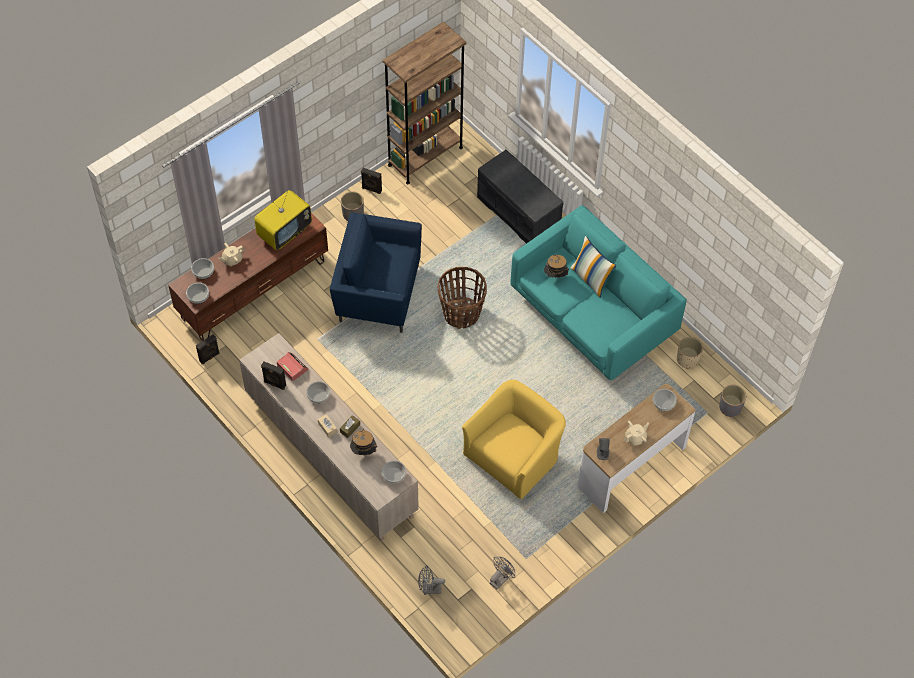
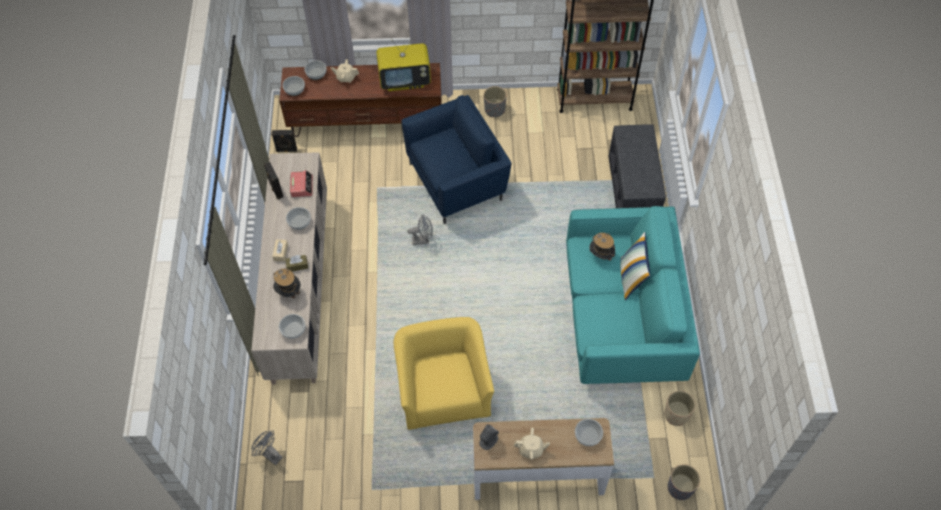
camera: 40 degrees right, 0 degrees up
blue armchair [330,213,422,333] -> blue armchair turned 105 degrees clockwise [401,95,511,224]
black speaker [361,168,382,194] -> none
basket [438,267,487,329] -> none
yellow armchair [462,380,566,499] -> yellow armchair turned 90 degrees counterclockwise [394,317,494,430]
grey fan [490,557,515,590] -> grey fan moved to [407,215,433,245]

